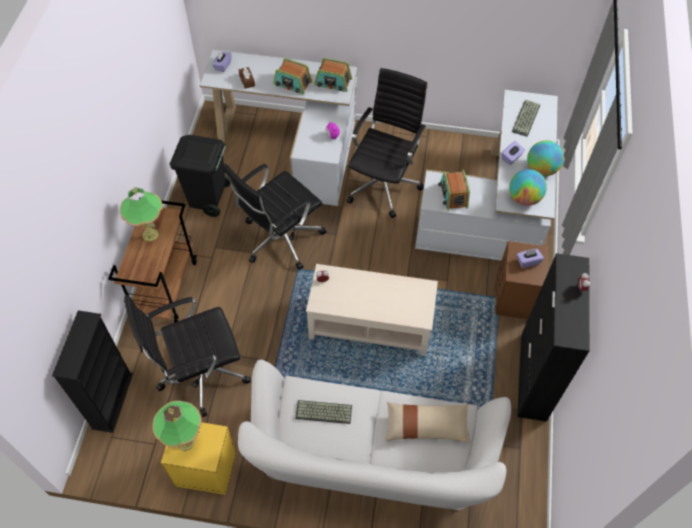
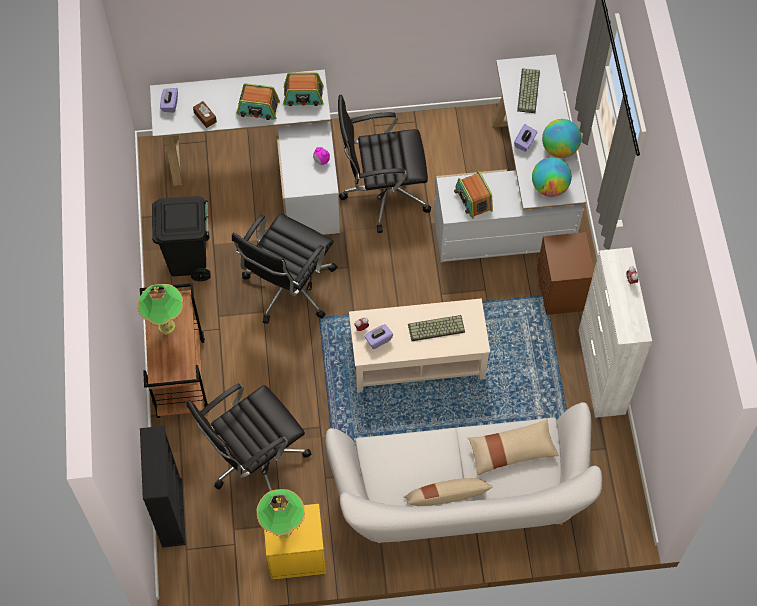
camera: 15 degrees left, 5 degrees up
keyboard [295,400,352,424] -> keyboard moved to [408,315,465,341]
black office chair [346,68,428,218] -> black office chair turned 105 degrees counterclockwise [338,95,431,233]
purple tissue box [517,249,544,268] -> purple tissue box moved to [364,324,393,349]
black cabinet [517,253,590,422] -> white cabinet [578,247,652,418]
none -> beige pillow [404,478,493,506]

